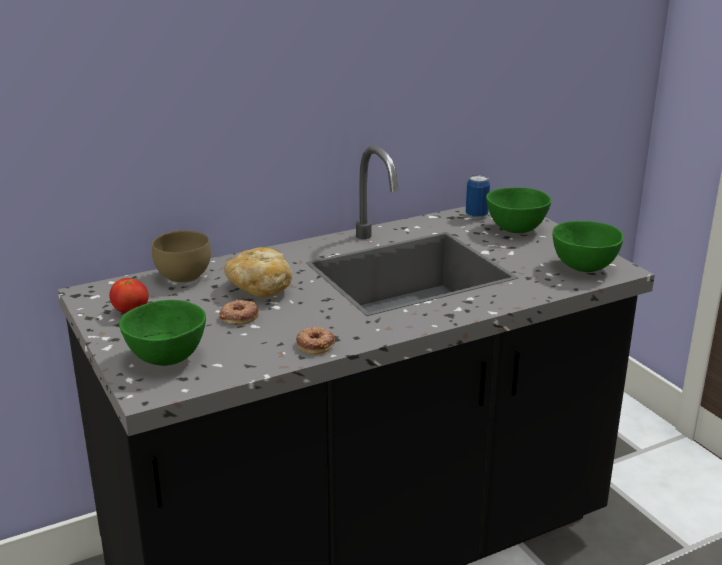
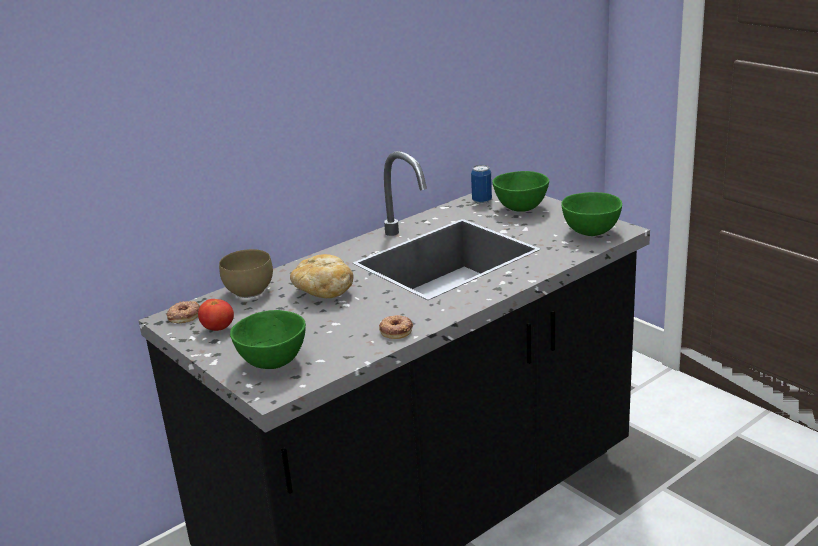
camera: 10 degrees left, 0 degrees up
donut [219,299,259,325] -> donut moved to [167,301,200,323]

